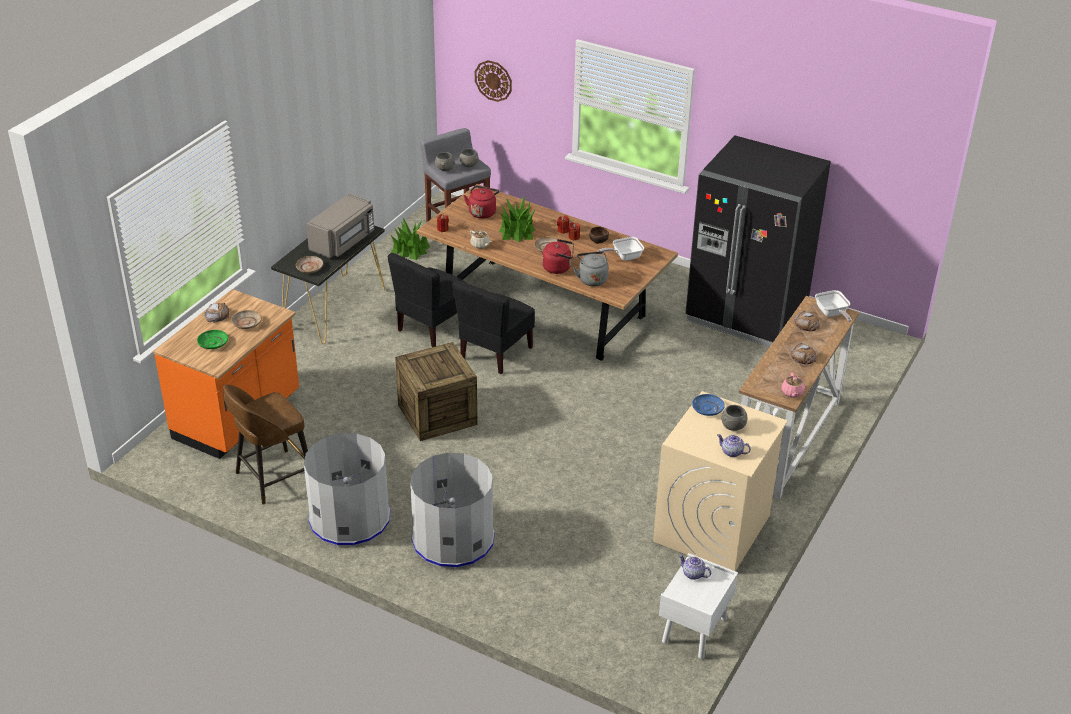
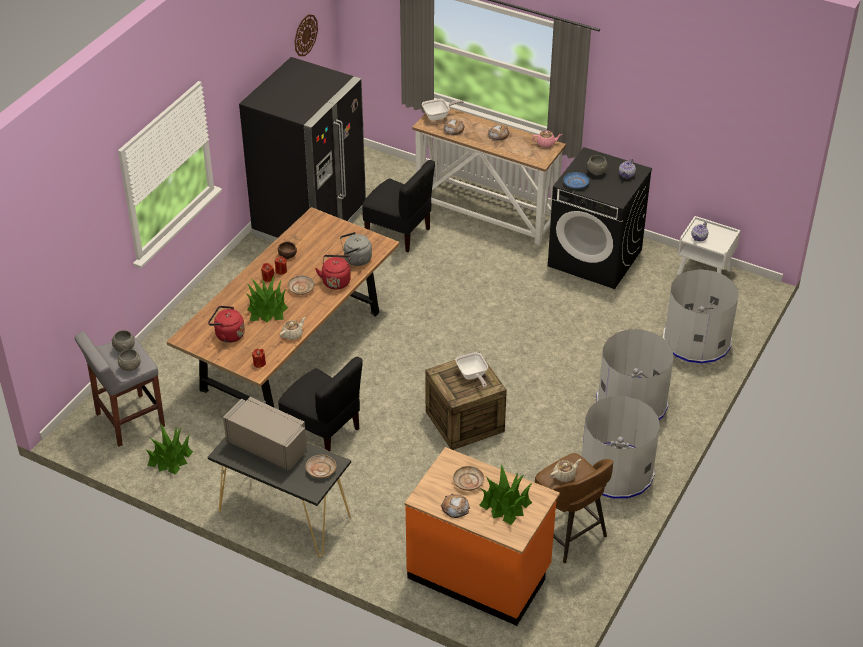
camera: 90 degrees left, 5 degrees up
green plate [197,330,228,349] -> potted plant [479,464,532,525]
black chair [452,280,535,374] -> black chair moved to [362,160,435,252]
wall clock [475,60,512,102] -> wall clock moved to [295,15,318,56]
frying pan [597,237,644,261] -> frying pan moved to [455,352,488,388]
beige washing machine [653,391,788,571] -> black washing machine [548,147,652,289]
none -> beige teapot [550,459,581,482]
none -> grey trash can [663,269,739,365]

